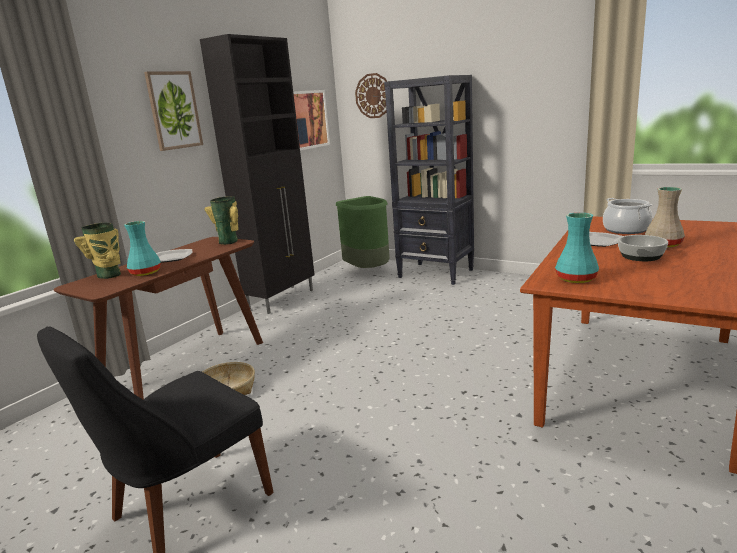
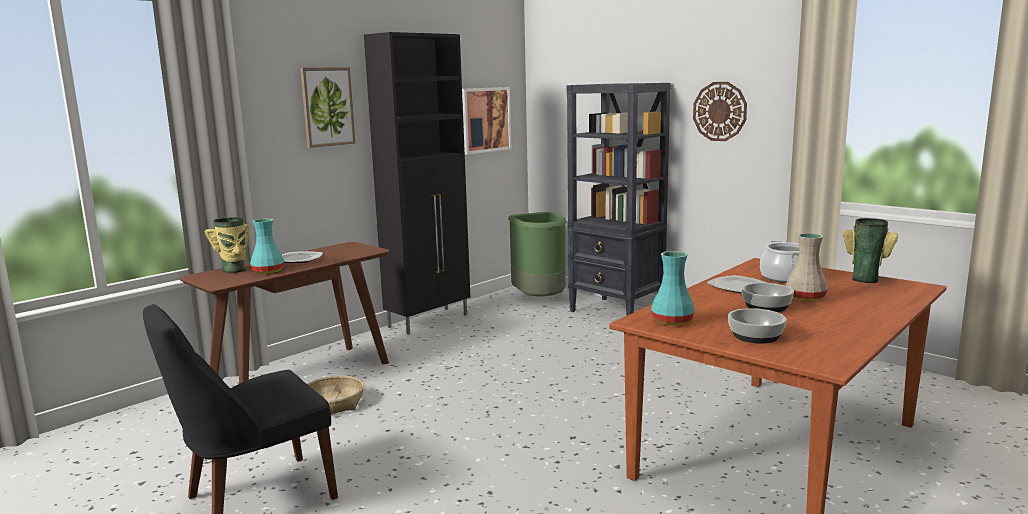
camera: 10 degrees right, 5 degrees down
vase [205,196,239,245] -> vase moved to [843,218,898,283]
wall clock [355,73,387,118] -> wall clock moved to [693,82,747,141]
none -> bowl [728,308,787,344]

